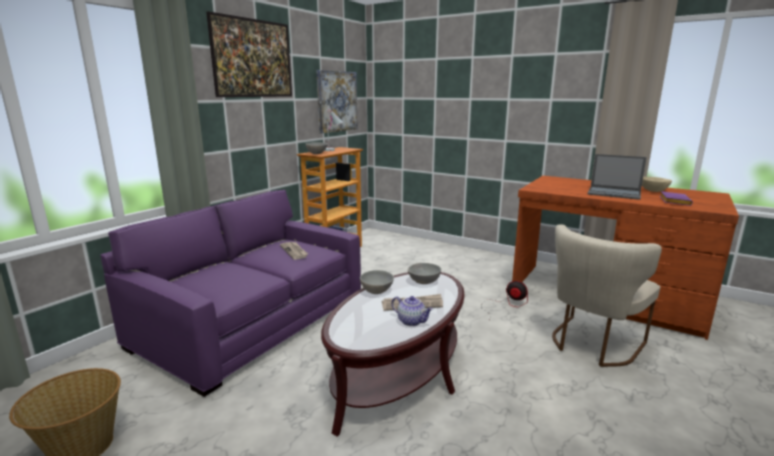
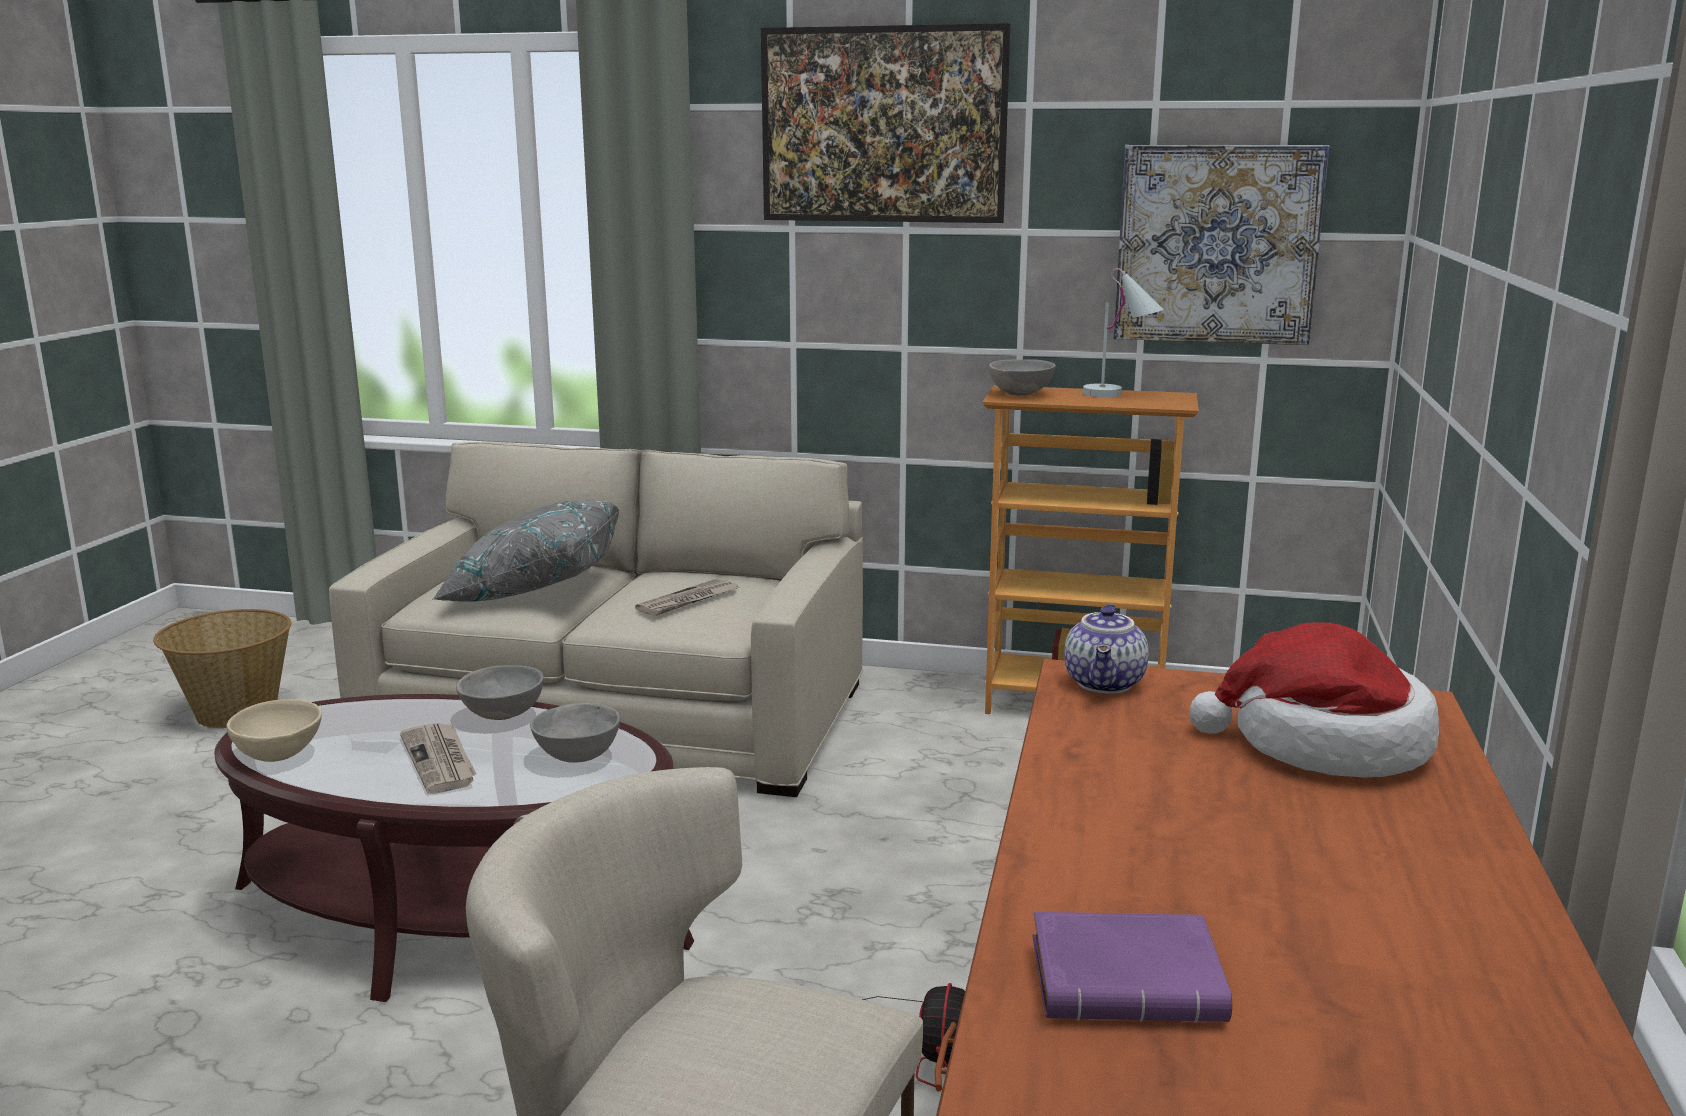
camera: 70 degrees right, 0 degrees up
purple sofa [100,190,361,397] -> beige sofa [329,441,864,797]
teapot [391,296,433,326] -> teapot moved to [1064,604,1149,694]
laptop [587,154,647,200] -> none
beige bowl [642,177,672,192] -> beige bowl moved to [226,699,322,762]
none -> grey pillow [432,500,620,602]
none -> hat [1189,622,1439,778]

